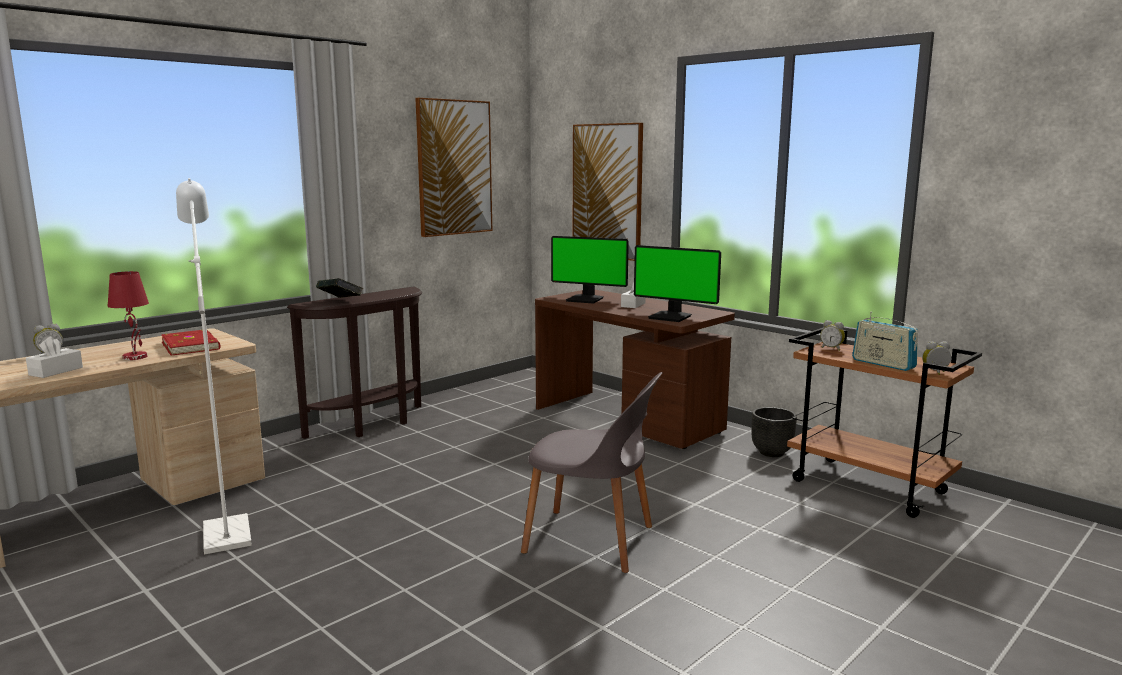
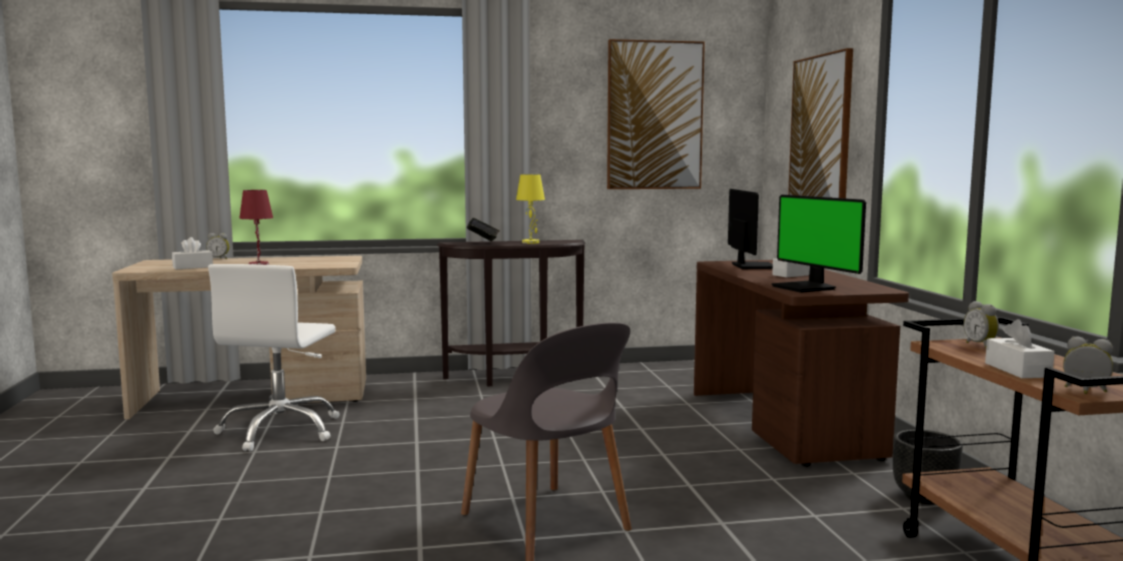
camera: 35 degrees right, 5 degrees down
red book [161,330,220,356] -> none
white floor lamp [176,178,252,555] -> white office chair [208,264,340,452]
monitor [551,236,629,304] -> monitor turned 150 degrees counterclockwise [728,189,773,269]
radio [852,312,918,371] -> white tissue box [985,319,1055,378]
none -> yellow table lamp [516,174,545,244]

